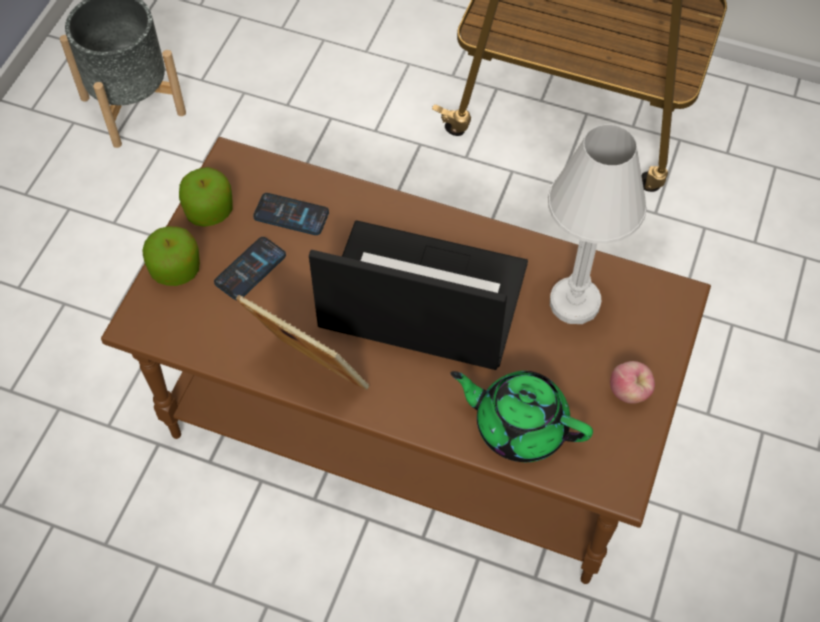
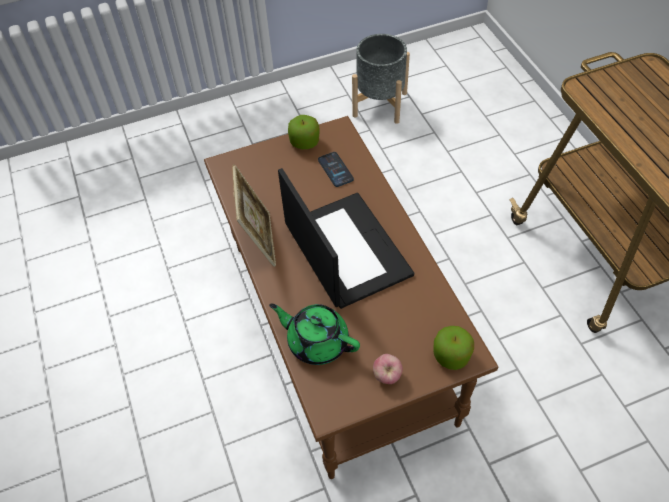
camera: 50 degrees right, 5 degrees down
apple [143,226,200,286] -> apple moved to [433,326,474,370]
phone [214,237,286,300] -> none
green teapot [451,371,593,462] -> green teapot turned 45 degrees counterclockwise [269,303,360,365]
white table lamp [548,124,647,324] -> none

